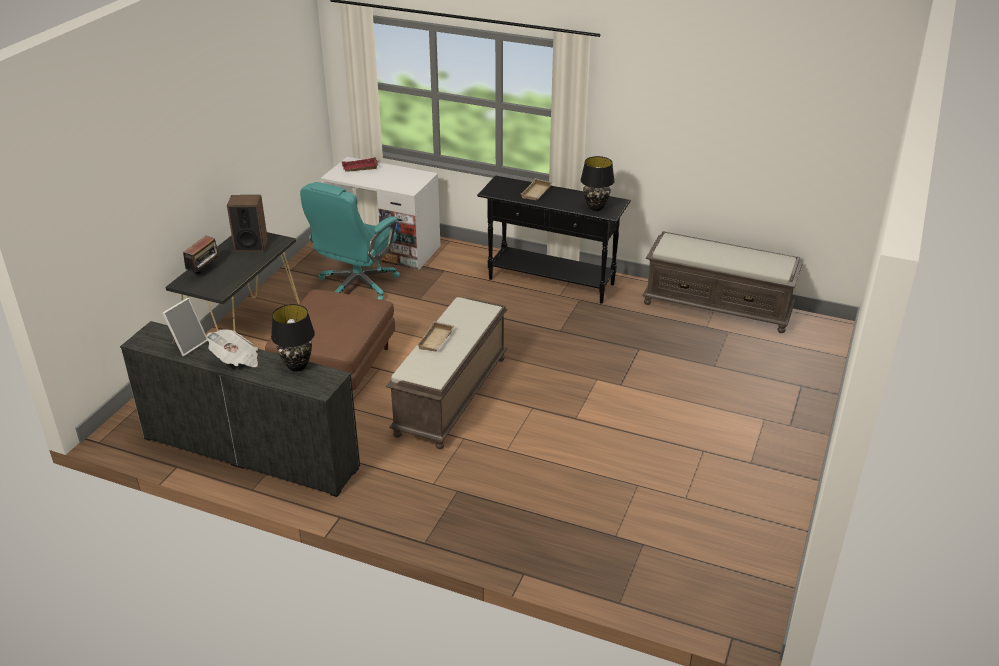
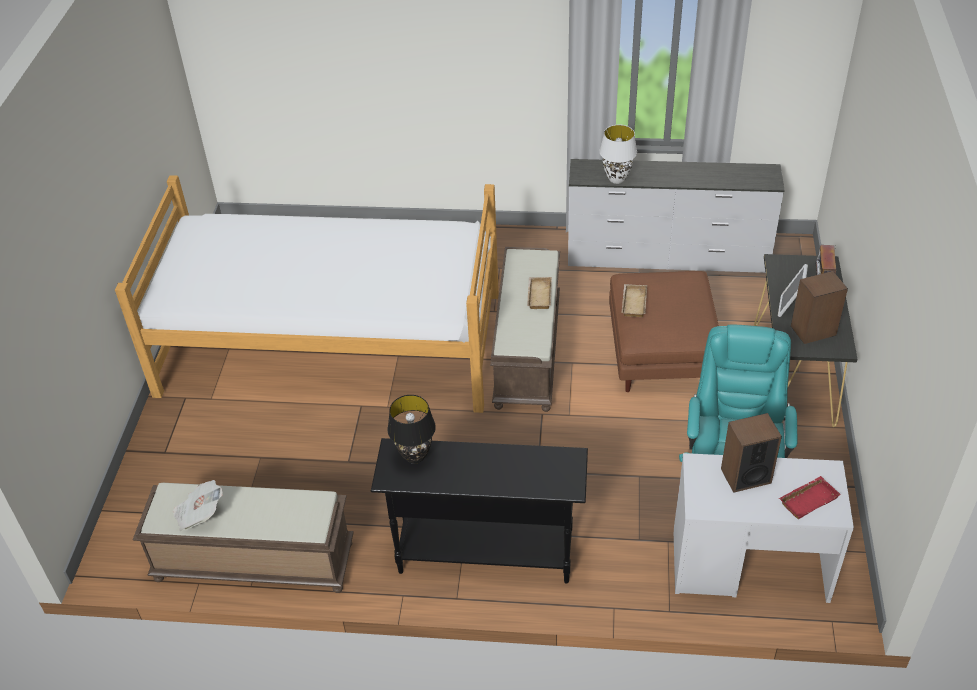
camera: 165 degrees right, 10 degrees up
black dresser [120,321,360,497] -> white dresser [568,159,785,273]
picture frame [162,298,208,356] -> picture frame moved to [778,264,808,317]
newspaper [206,329,258,367] -> newspaper moved to [173,480,222,531]
black table lamp [271,304,315,371] -> white table lamp [600,125,637,184]
beige tray [521,178,553,200] -> beige tray moved to [622,284,647,317]
none -> bed [115,175,499,413]
none -> speaker [721,413,782,493]

